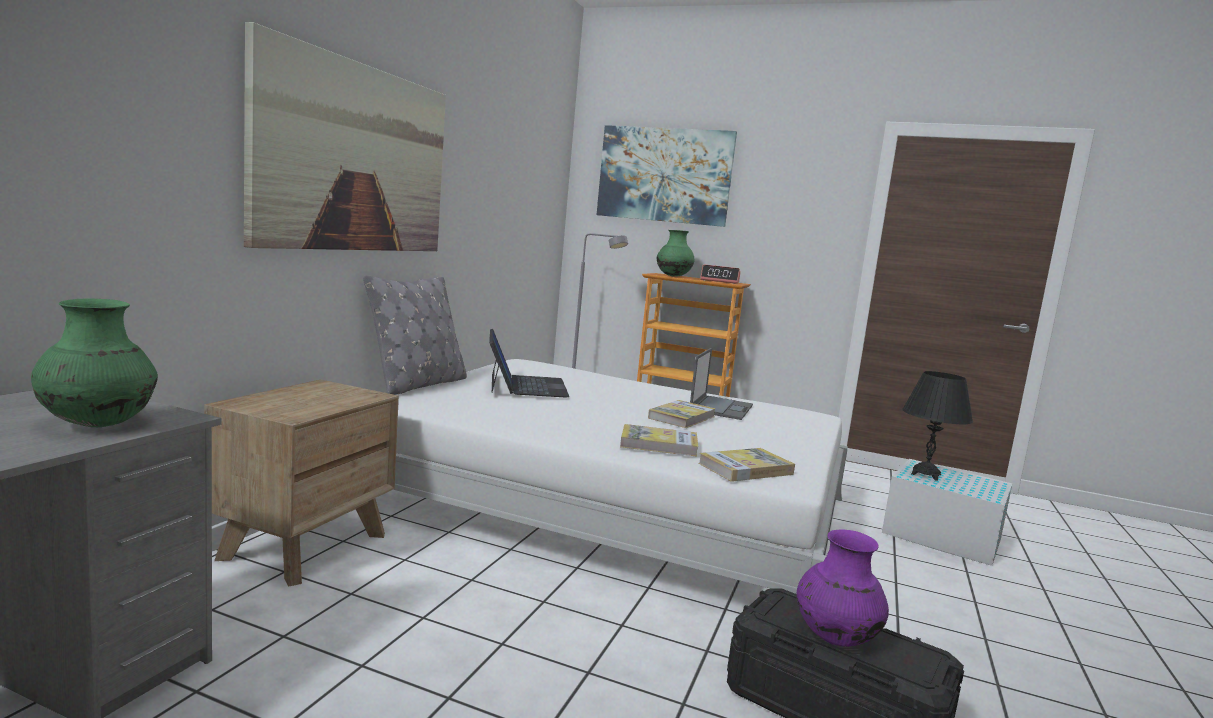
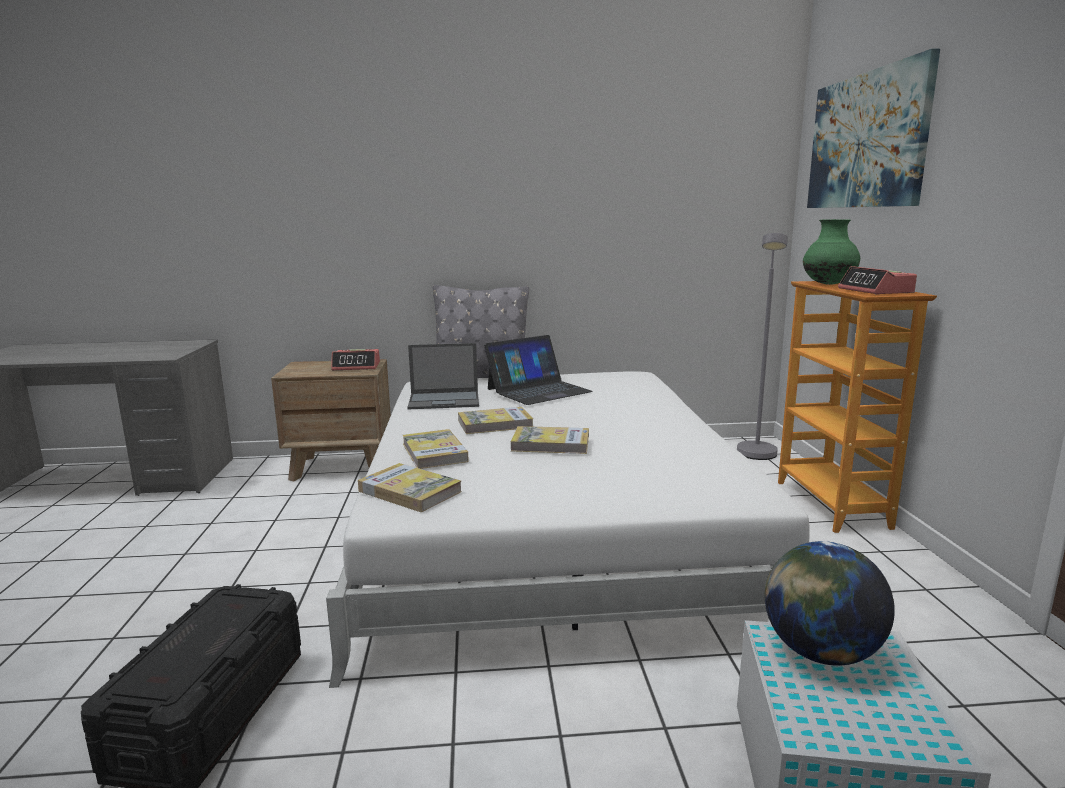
camera: 65 degrees right, 5 degrees up
green vase [31,298,158,427] -> none
picture [244,22,446,251] -> none
laptop [690,348,753,420] -> laptop moved to [407,343,479,409]
purple vase [797,529,889,647] -> none
black table lamp [902,371,973,481] -> globe [765,541,895,665]
none -> alarm clock [331,349,380,370]
none -> book [458,407,533,434]

